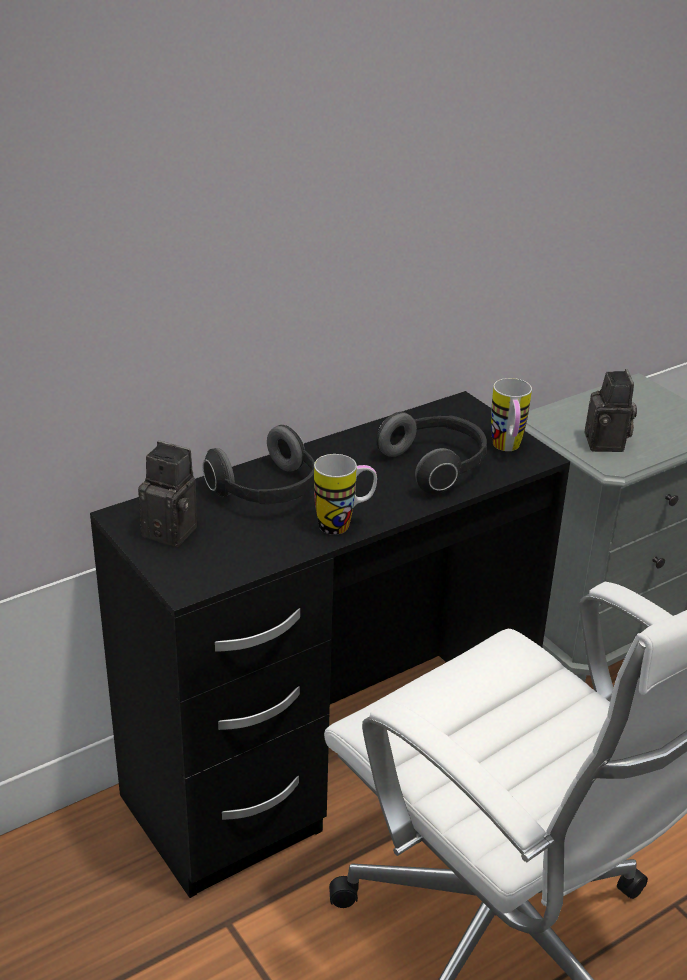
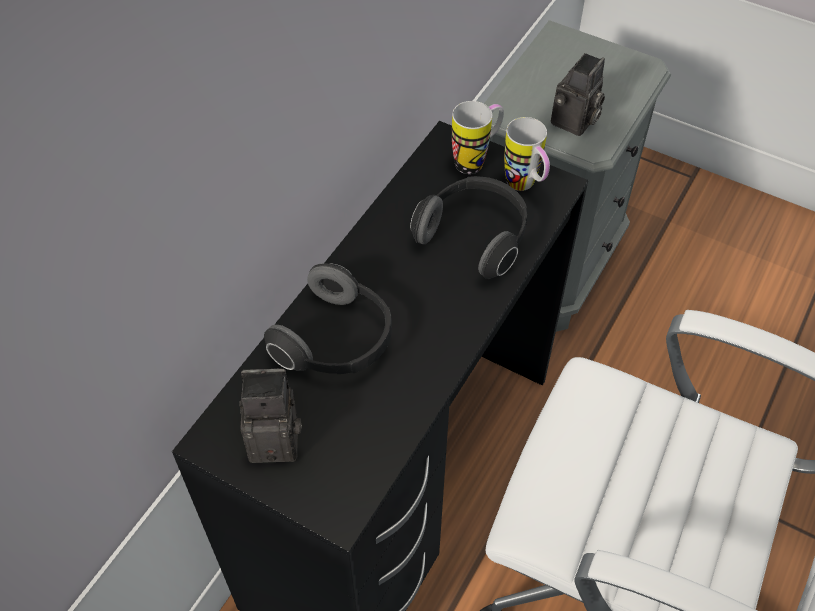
camera: 25 degrees left, 20 degrees up
mug [314,454,377,535] -> mug moved to [452,101,504,174]
camera [584,369,637,452] -> camera turned 60 degrees clockwise [551,53,605,136]

